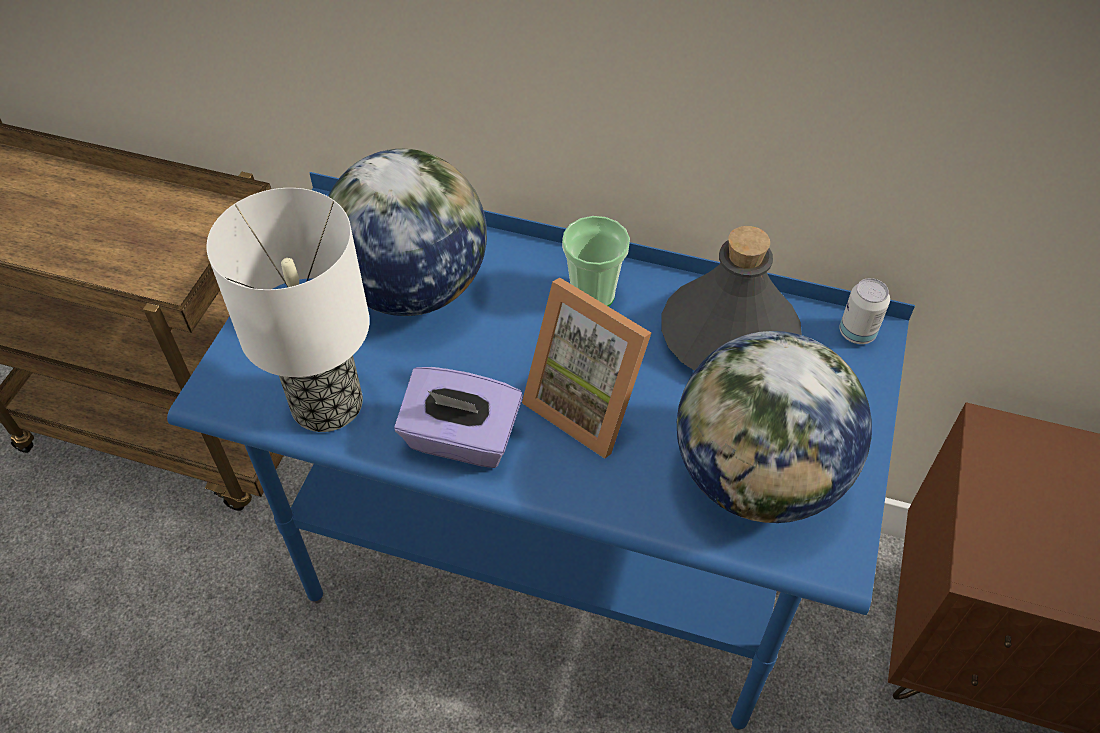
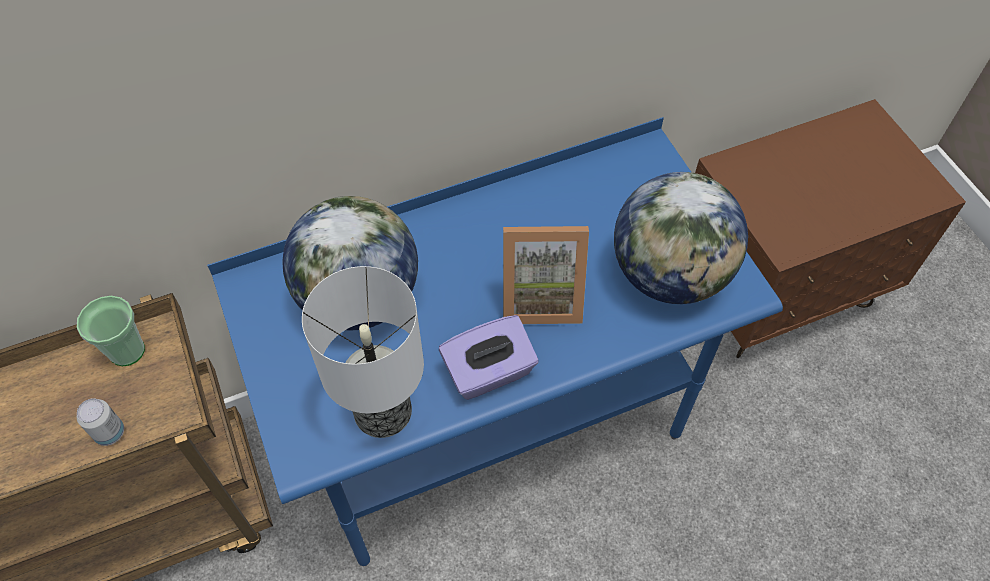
camera: 40 degrees left, 5 degrees up
cup [562,216,630,307] -> cup moved to [77,296,145,366]
grey bottle [661,226,802,371] -> none
can [839,278,890,344] -> can moved to [77,398,124,446]

